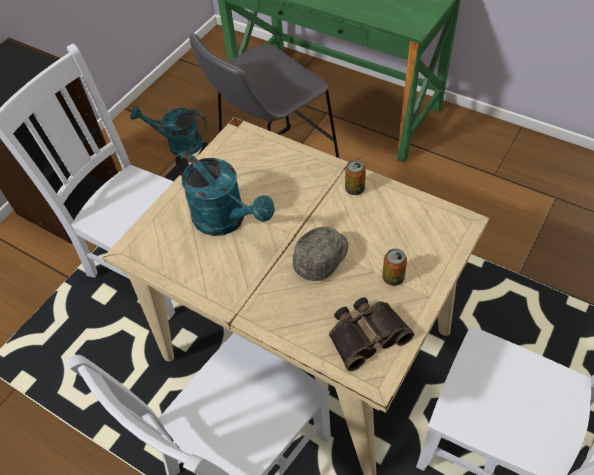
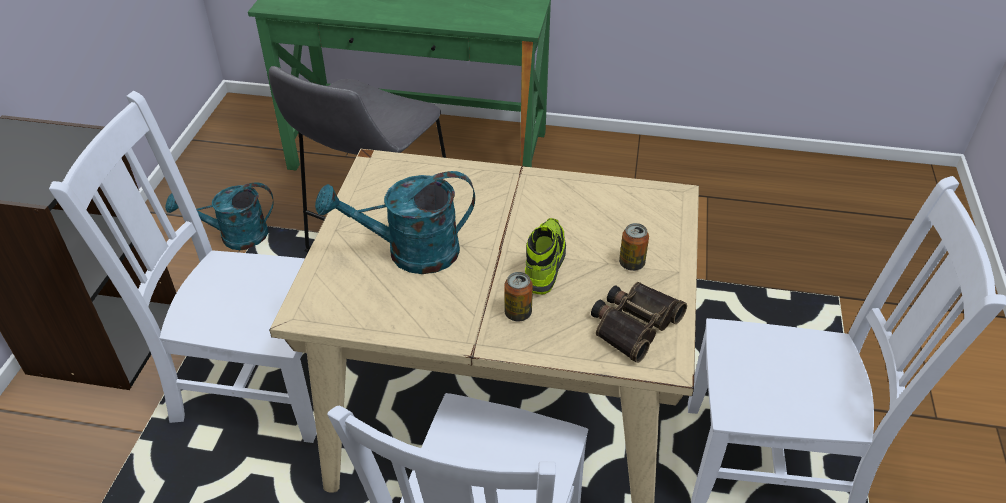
camera: 25 degrees left, 10 degrees down
turquoise watering can [175,151,275,236] -> turquoise watering can turned 150 degrees clockwise [315,171,475,274]
grey cap [293,227,348,281] -> shoe [525,218,566,294]
can [345,160,366,195] -> can moved to [504,272,533,321]

